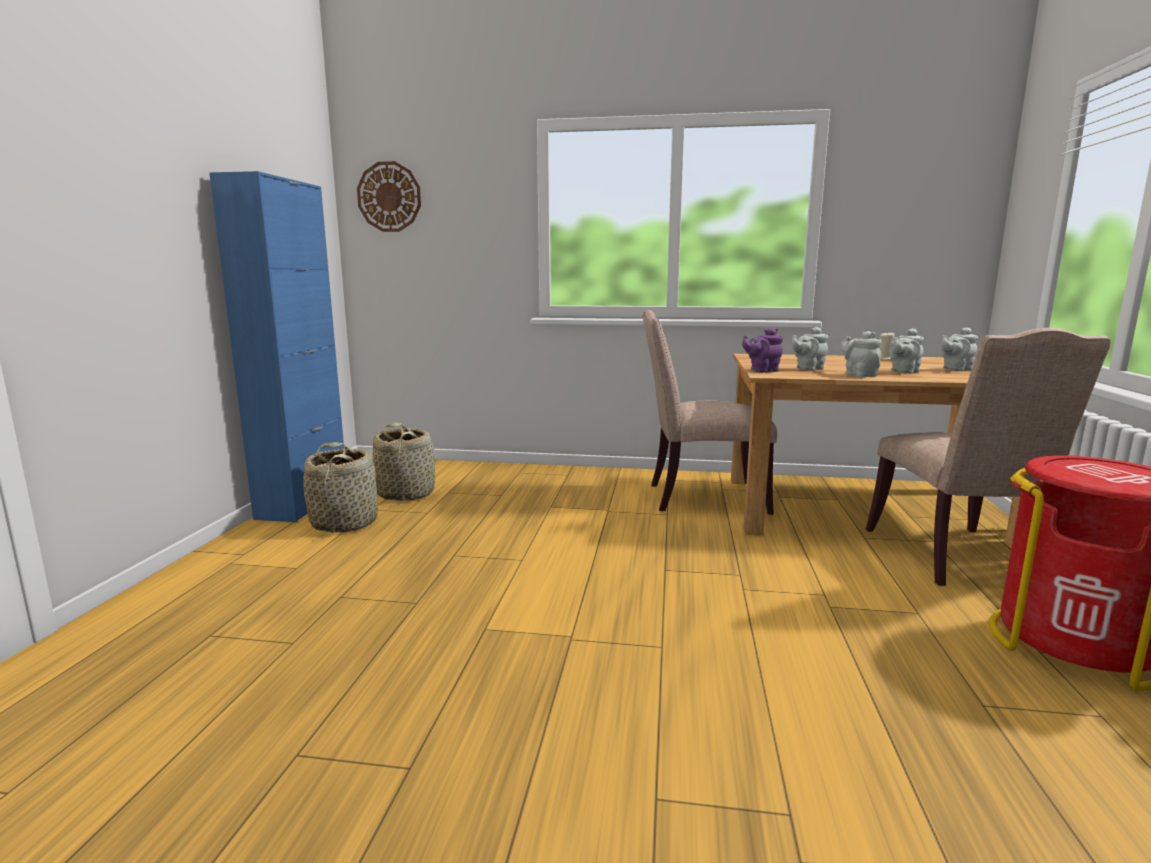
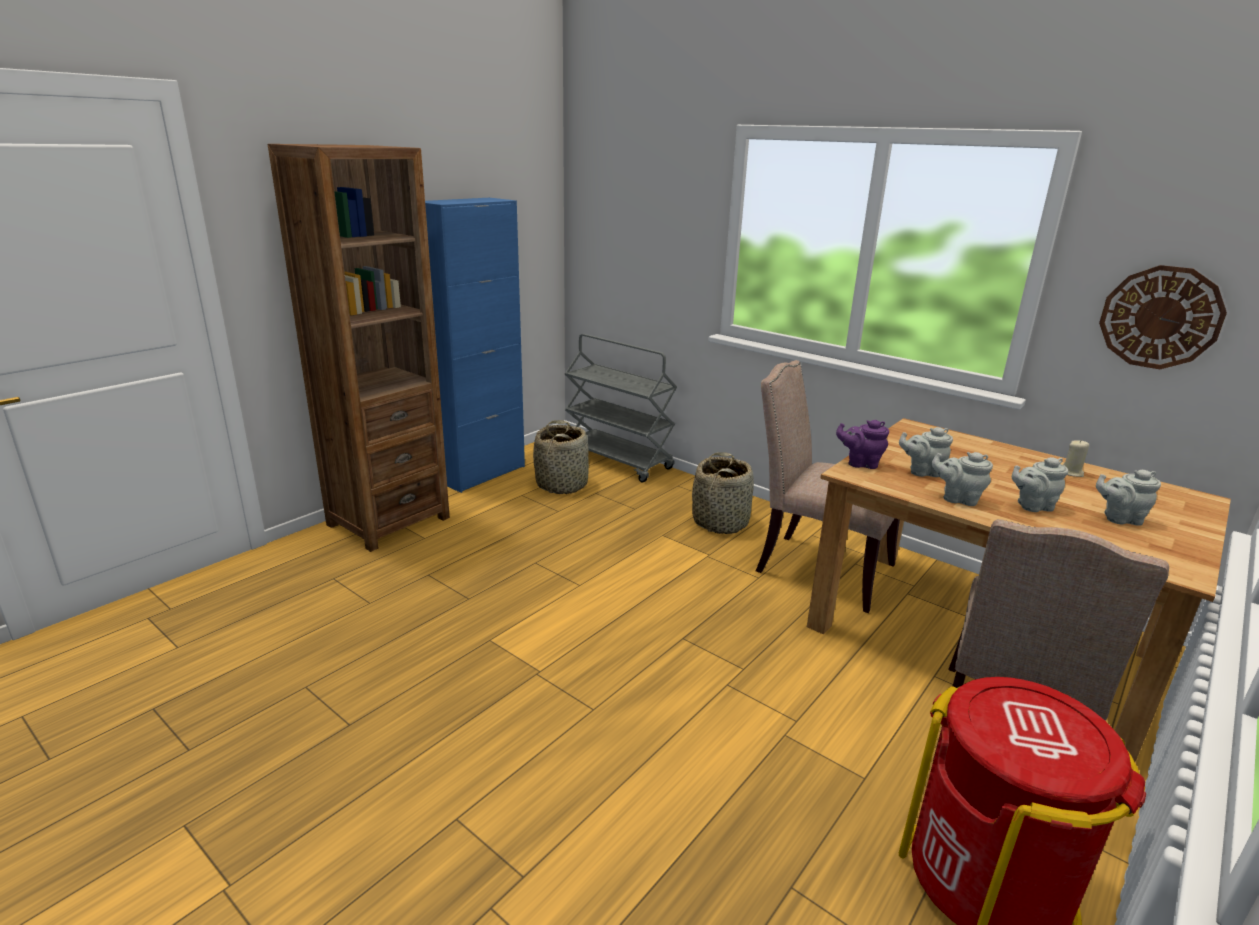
camera: 30 degrees right, 10 degrees up
basket [303,442,378,533] -> basket moved to [692,452,754,534]
wall clock [357,161,421,232] -> wall clock moved to [1099,265,1227,369]
grey teapot [841,331,882,377] -> grey teapot turned 75 degrees counterclockwise [931,452,993,506]
none -> brown bookcase [268,144,450,552]
none -> grey cart [565,334,677,483]

